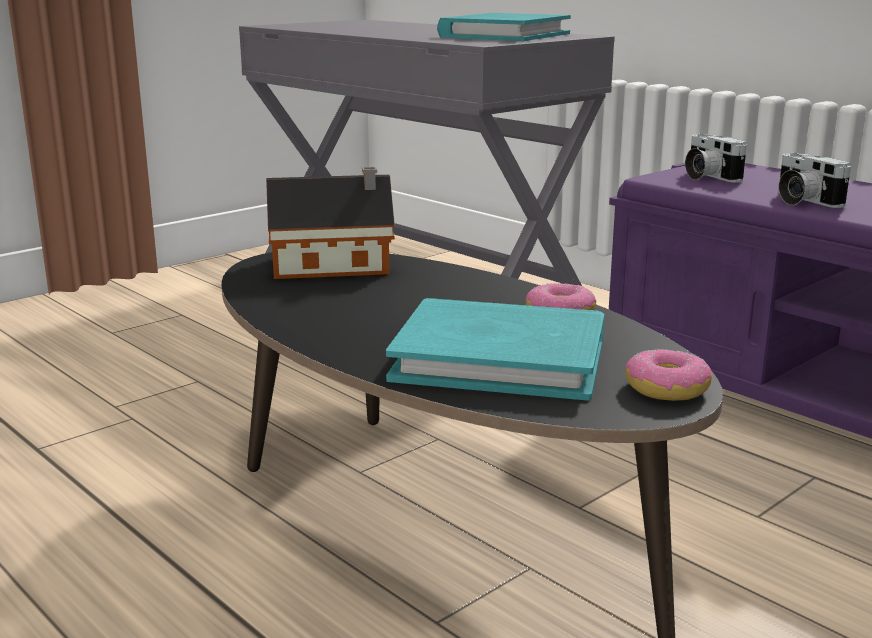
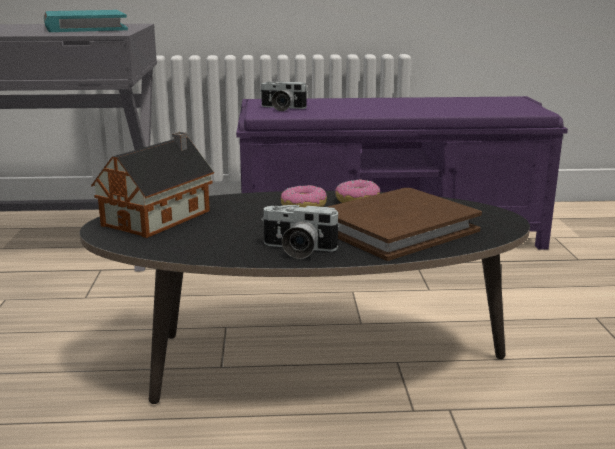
camera: 50 degrees left, 0 degrees up
turquoise book [386,298,604,401] -> brown book [328,188,482,261]
donut [625,349,712,401] -> donut moved to [281,185,327,208]
camera [778,152,851,208] -> camera moved to [261,205,341,259]

